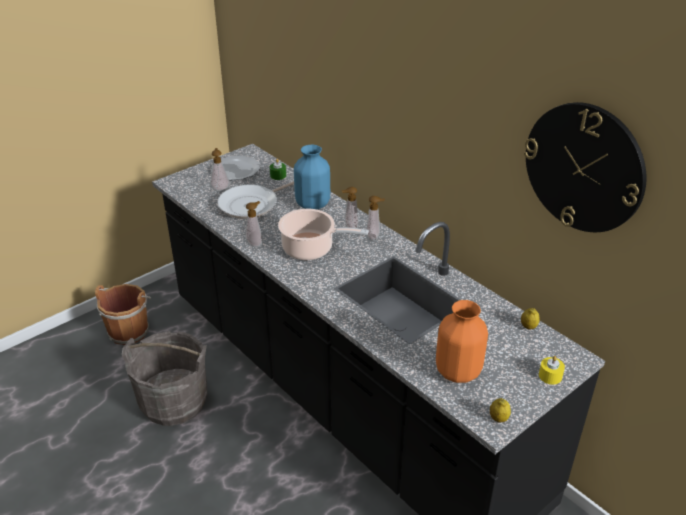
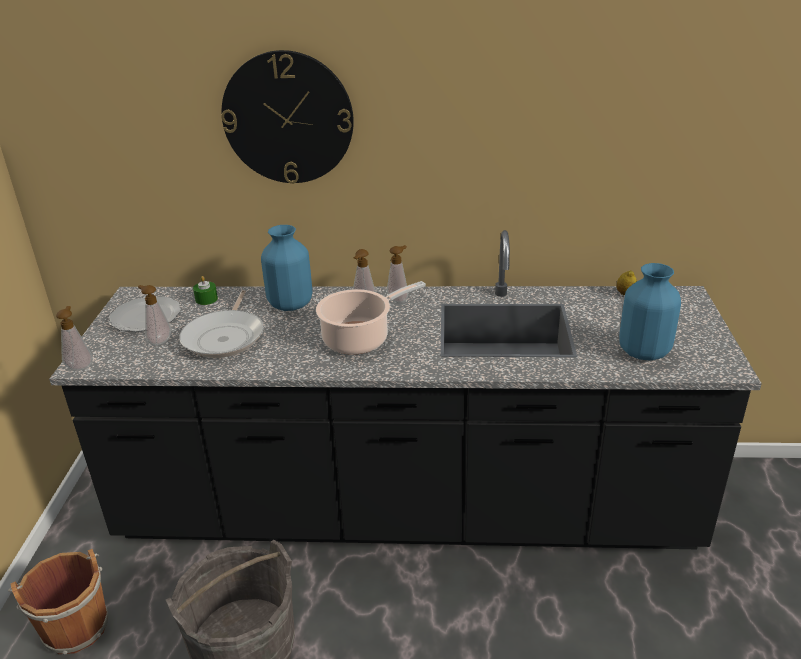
camera: 45 degrees left, 5 degrees down
soap dispenser [245,201,263,248] -> soap dispenser moved to [56,306,93,371]
orange vase [436,300,488,383] -> blue vase [619,263,681,360]
lemon [490,398,511,423] -> none
wall clock [524,102,646,232] -> wall clock moved to [221,50,354,184]
yellow candle [539,356,565,385] -> none

